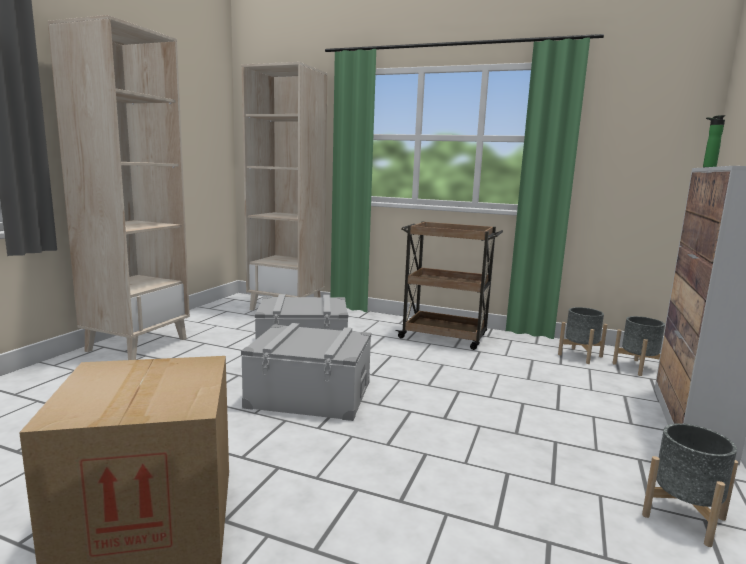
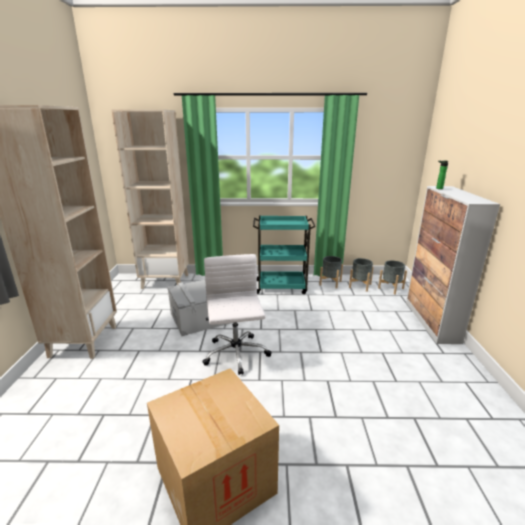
camera: 20 degrees left, 10 degrees up
grey storage box [241,323,371,421] -> white office chair [202,254,272,375]
brown cart [396,221,503,350] -> turquoise cart [253,216,316,294]
grey planter [642,423,738,547] -> grey planter moved to [319,256,343,289]

